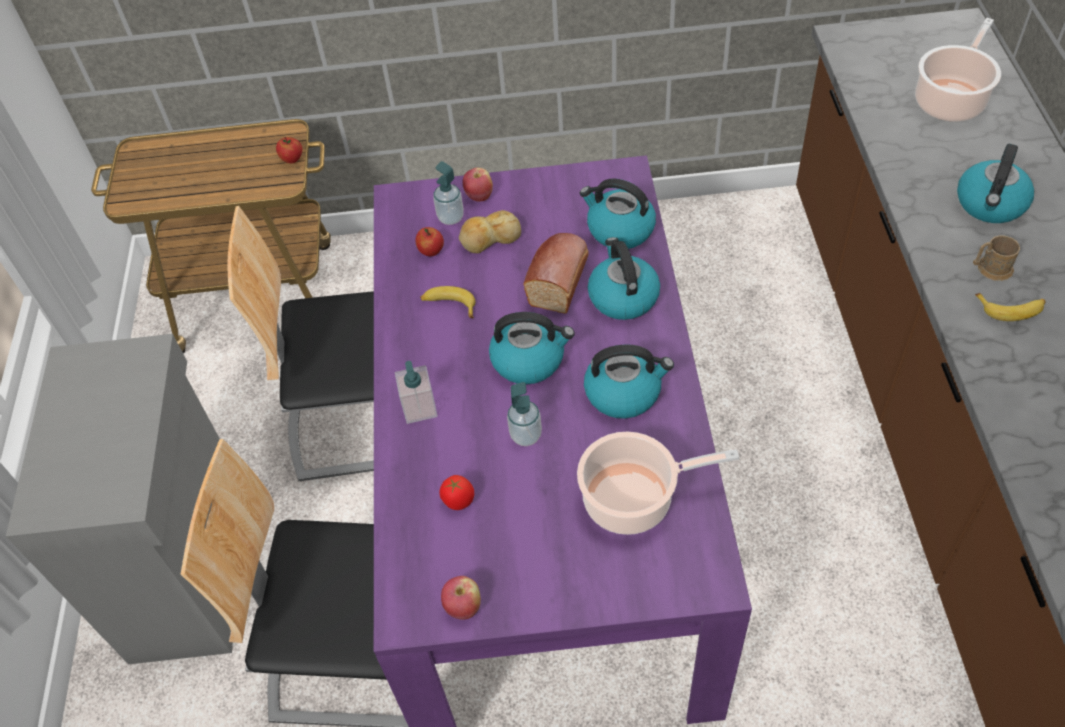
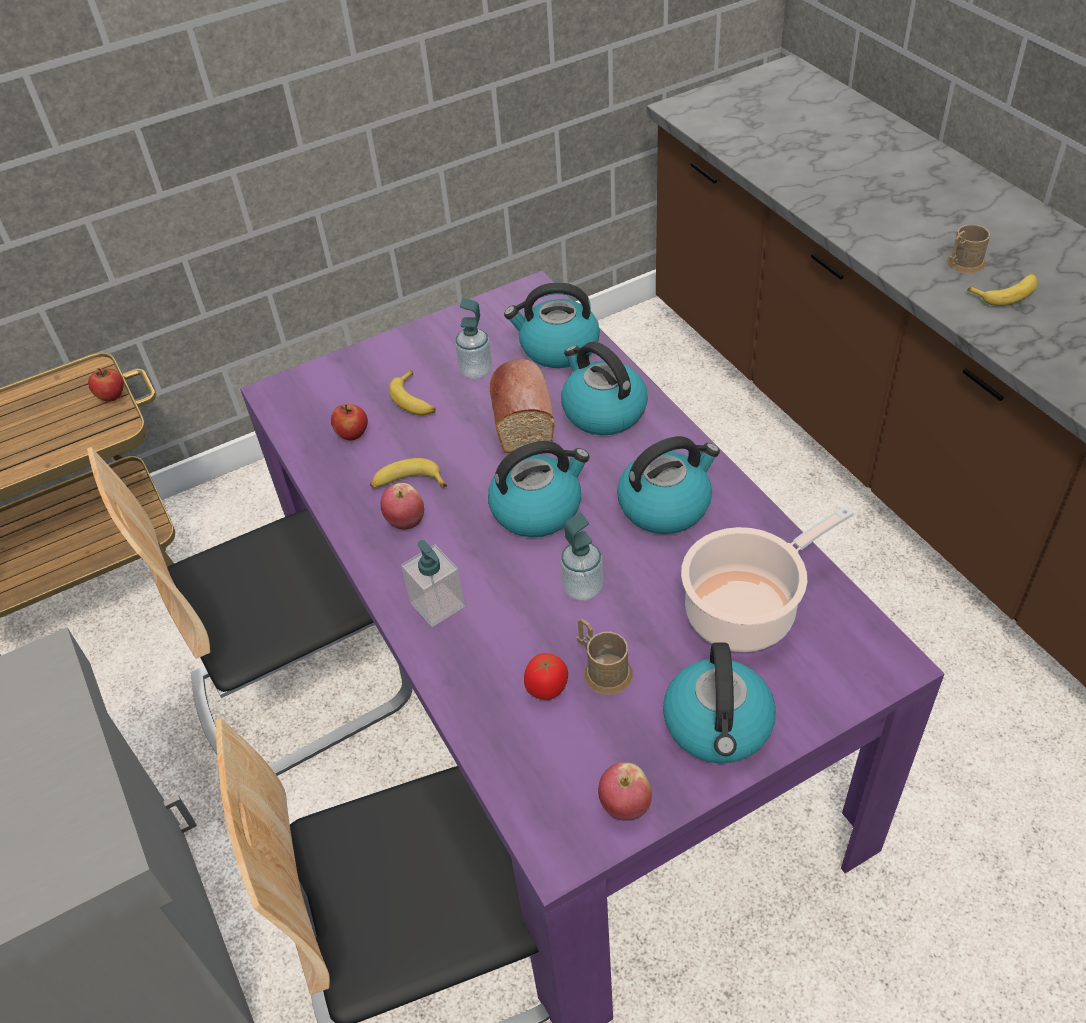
camera: 25 degrees left, 5 degrees down
soap dispenser [433,161,464,225] -> soap dispenser moved to [455,298,492,379]
bread [459,210,521,254] -> banana [389,370,436,416]
apple [463,168,493,201] -> apple moved to [380,483,424,530]
cooking pot [915,18,1001,121] -> none
kettle [957,144,1034,223] -> kettle moved to [663,643,776,764]
none -> brown mug [577,619,633,695]

